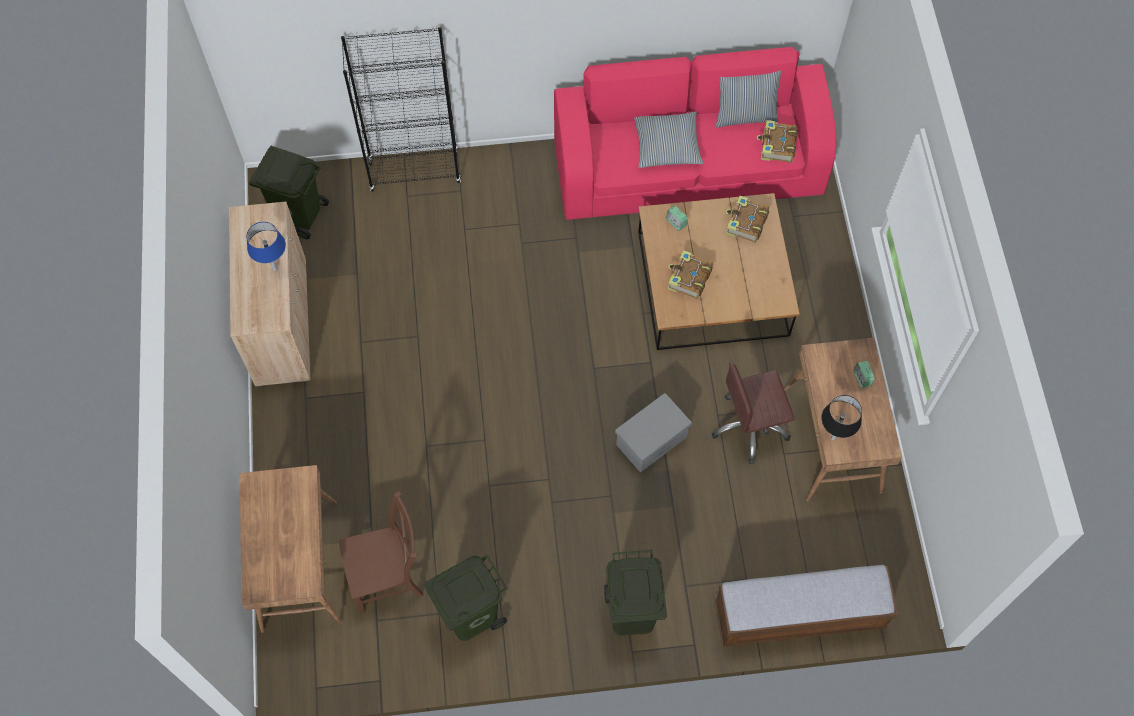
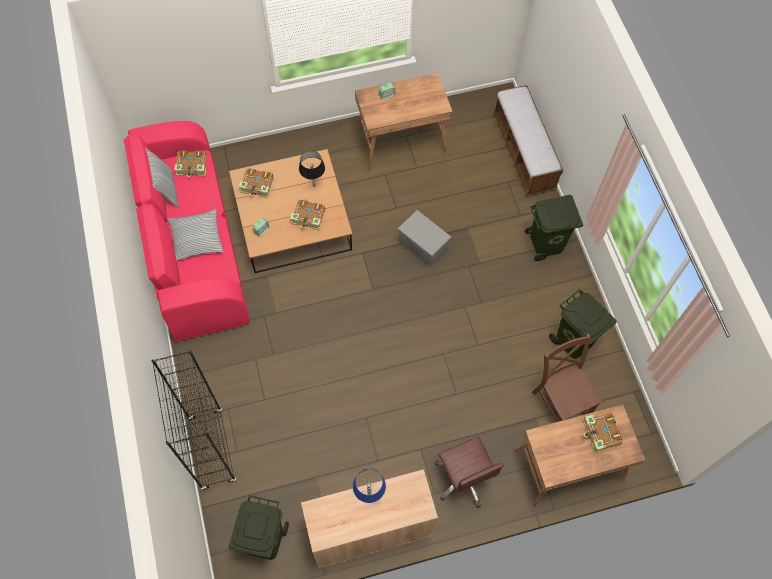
camera: 100 degrees left, 0 degrees up
brown office chair [712,362,795,464] -> brown office chair moved to [435,436,504,508]
black table lamp [821,395,862,440] -> black table lamp moved to [299,151,325,187]
none -> book [583,412,623,453]

